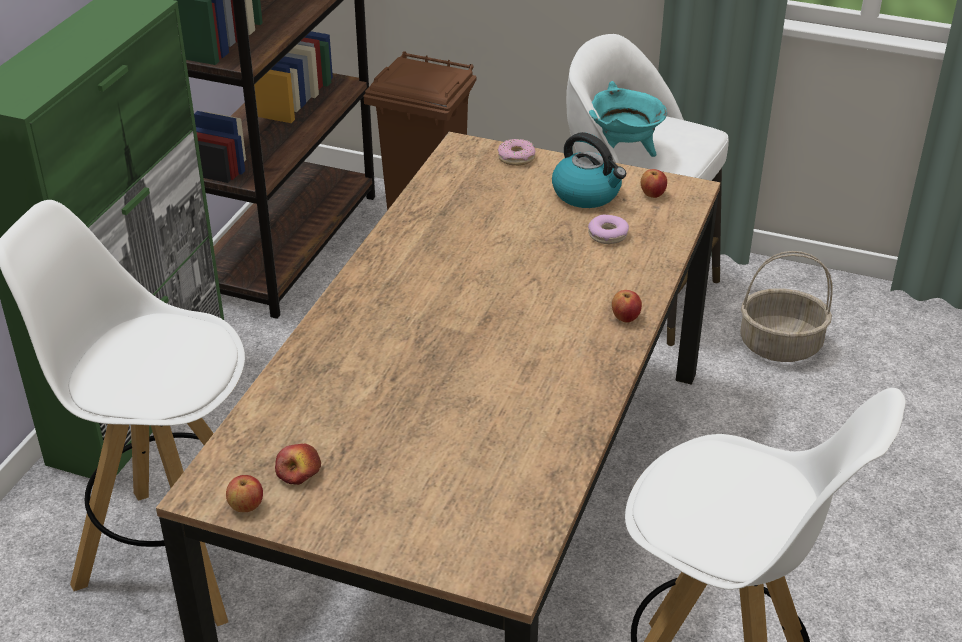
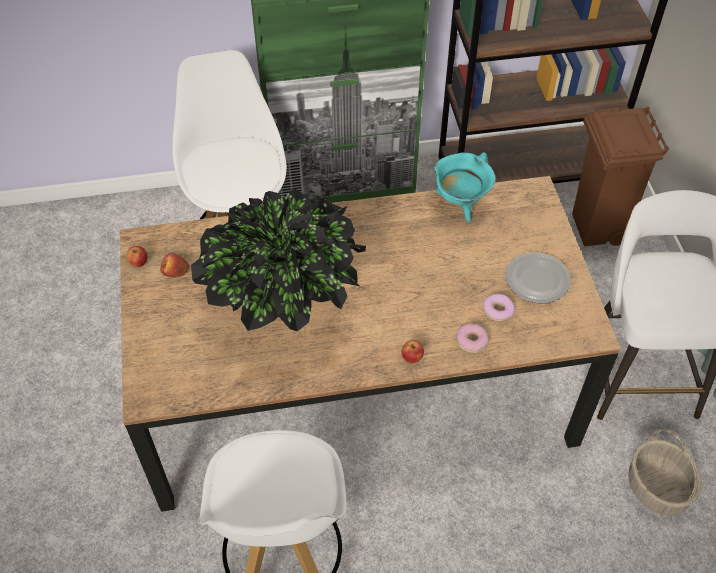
camera: 60 degrees right, 15 degrees up
donut [497,139,535,166] -> donut moved to [456,323,489,353]
kettle [552,132,626,208] -> plate [506,252,571,304]
turquoise cooking pot [589,81,667,157] -> turquoise cooking pot moved to [434,152,496,222]
apple [641,169,667,198] -> none
none -> potted plant [191,188,366,332]

